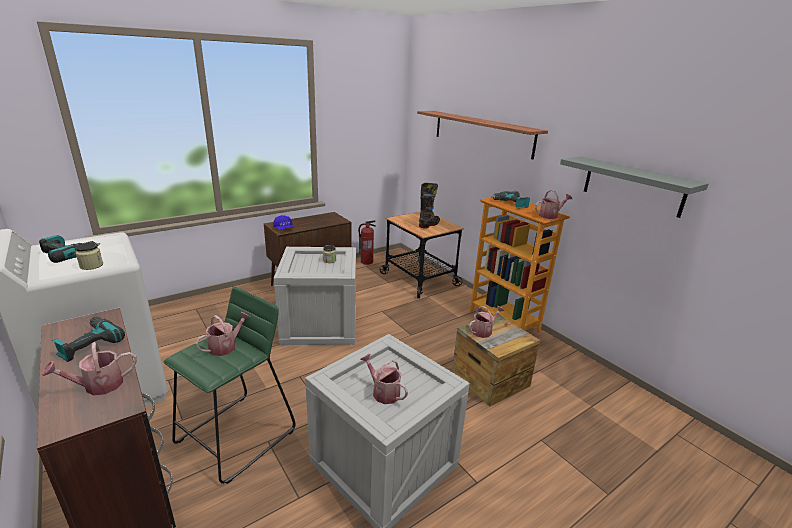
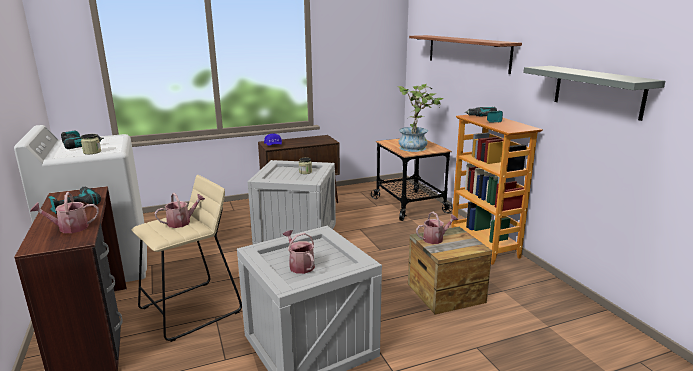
camera: 15 degrees right, 5 degrees down
green stool [163,287,296,484] -> beige stool [131,175,242,342]
fire extinguisher [358,220,376,265] -> none
black boot [419,183,440,229] -> potted plant [397,84,444,152]
watering can [535,190,572,219] -> none

